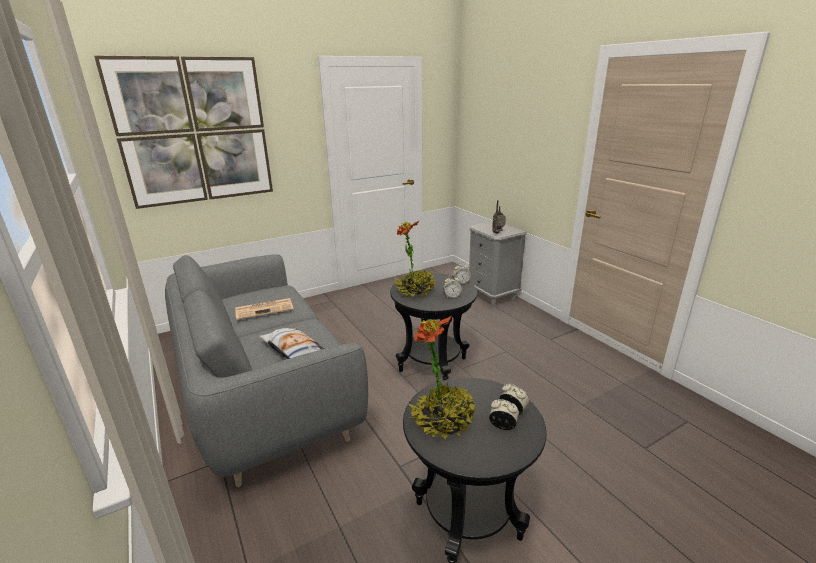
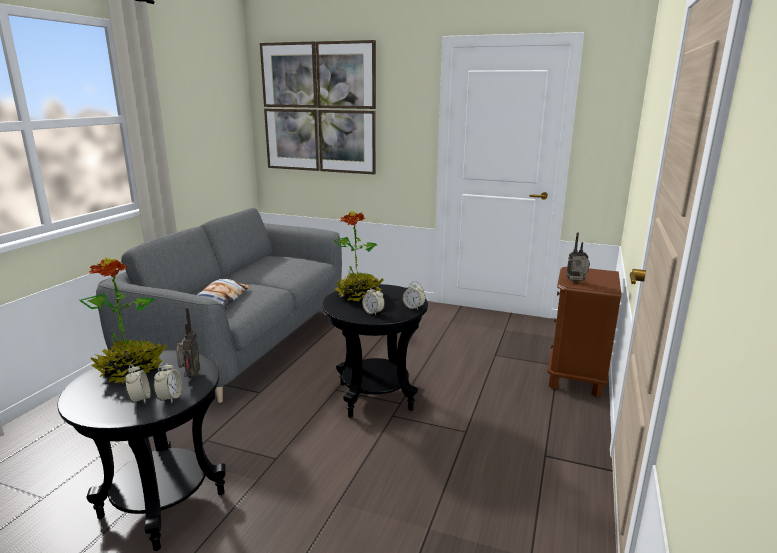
camera: 50 degrees right, 5 degrees down
newspaper [235,298,294,320] -> none
grey nightstand [469,221,527,307] -> brown nightstand [547,267,621,397]
none -> radio [176,307,200,378]

